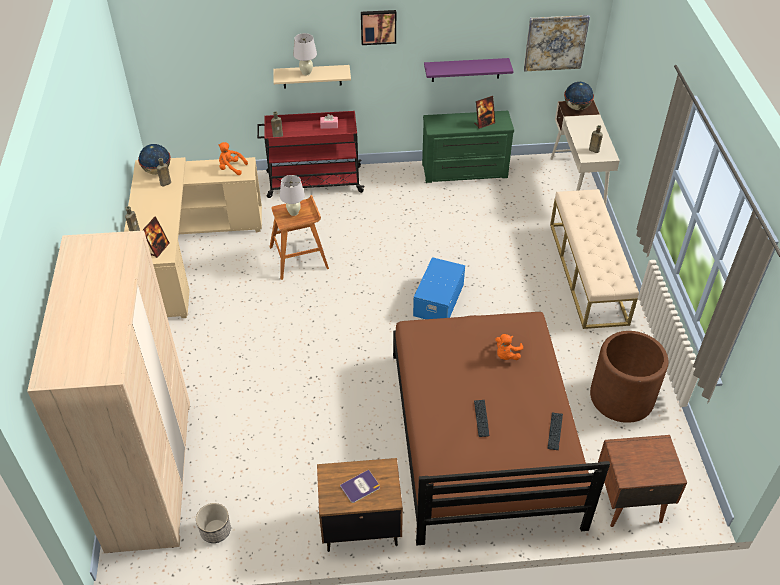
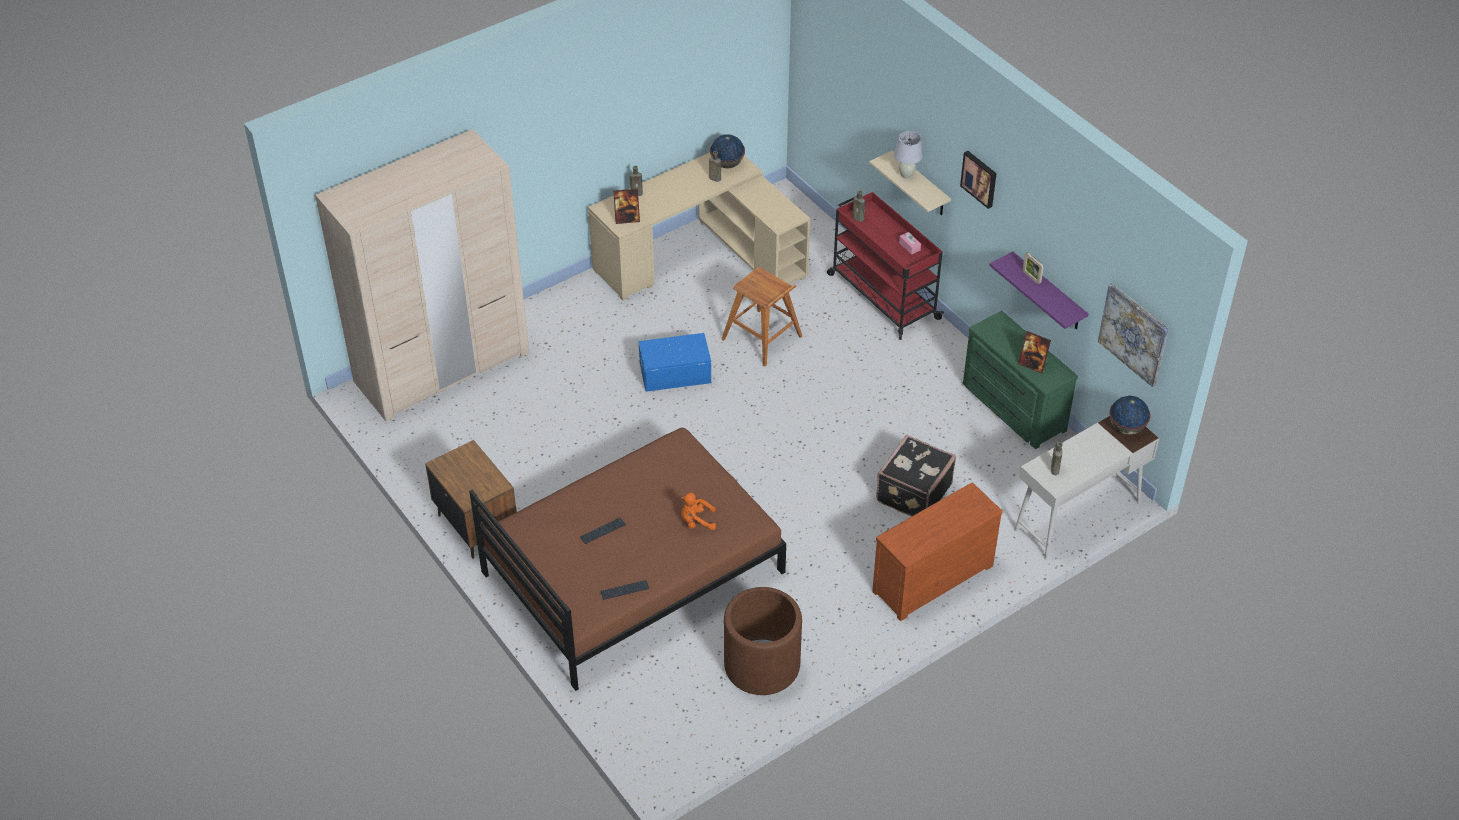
camera: 60 degrees right, 0 degrees up
planter [196,503,231,543] -> none
orange plush toy [219,142,248,175] -> none
white table lamp [280,175,305,216] -> none
book [340,470,380,503] -> none
blue storage box [413,257,465,319] -> blue storage box moved to [639,333,711,392]
beige bench [550,189,639,329] -> brown dresser [872,482,1003,621]
brown nightstand [598,435,687,527] -> none
none -> black suitcase [876,434,956,517]
none -> picture frame [1022,252,1044,284]

